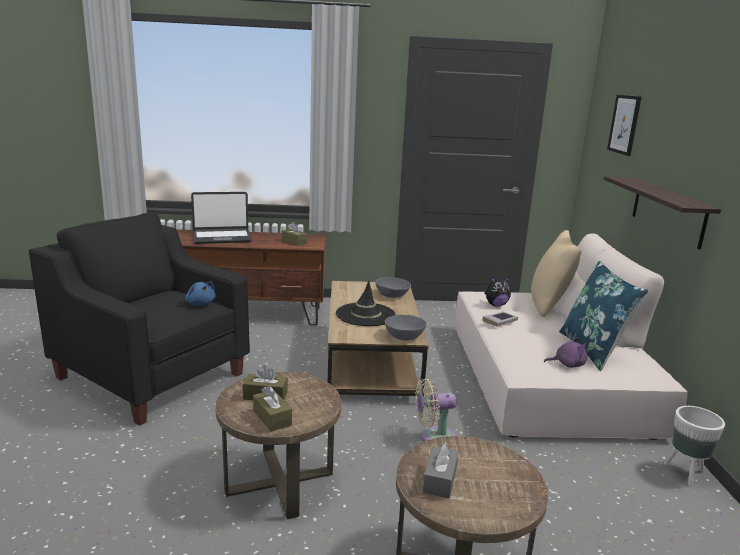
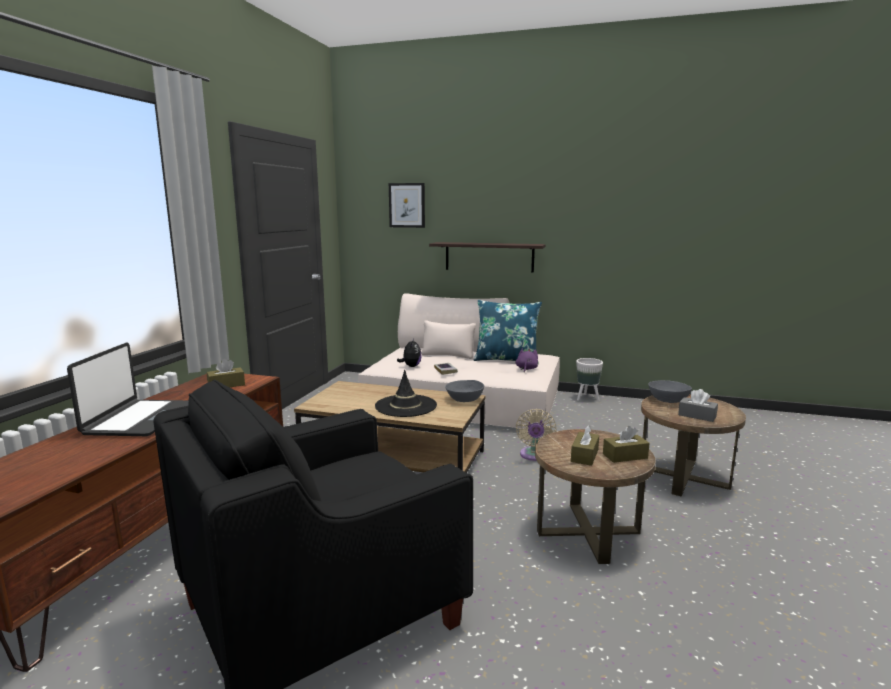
camera: 70 degrees left, 5 degrees down
blue plush toy [185,281,216,306] -> none
grey bowl [375,277,411,298] -> grey bowl moved to [648,380,692,403]
beige pillow [531,230,581,317] -> none

